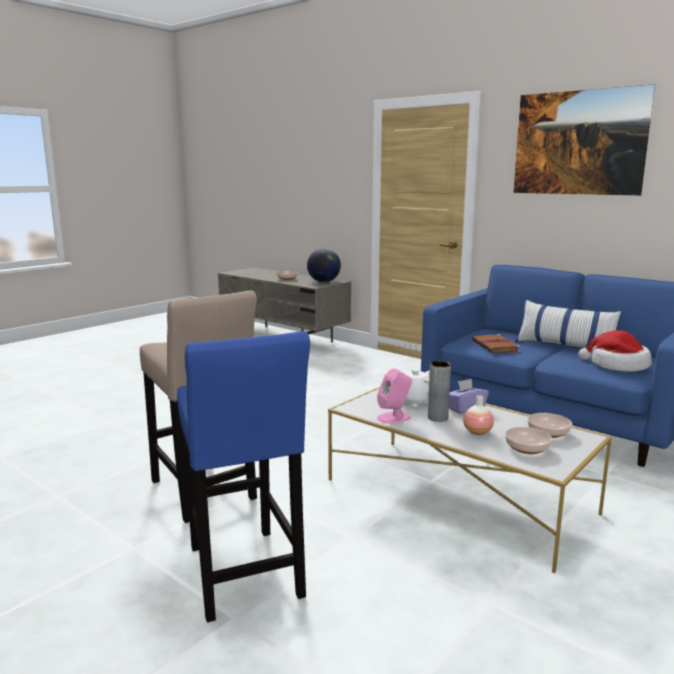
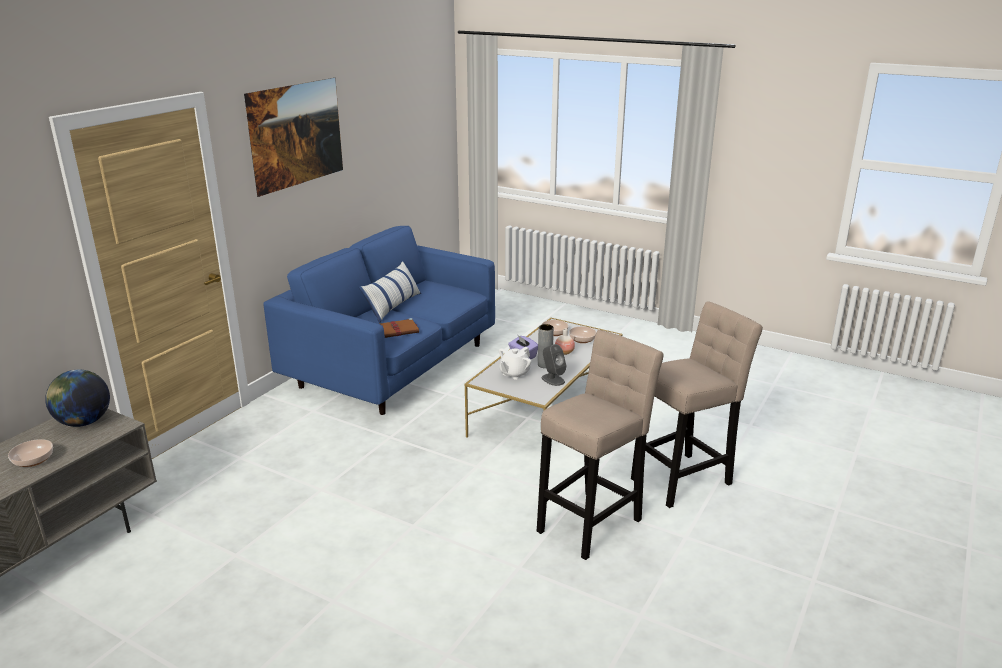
camera: 100 degrees left, 10 degrees up
blue stool [177,331,310,622] -> beige stool [631,301,763,508]
pink speaker [377,369,412,424] -> grey speaker [541,344,566,386]
hat [578,330,651,372] -> none

